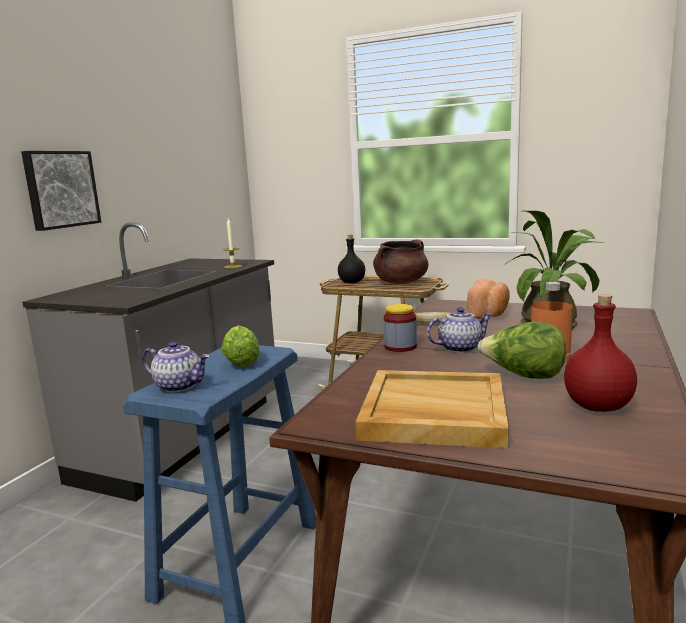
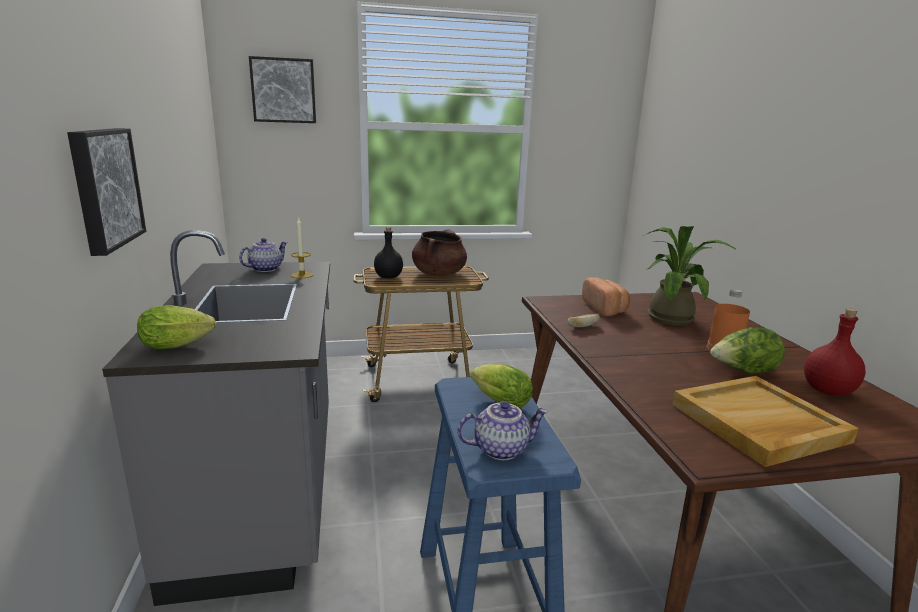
camera: 35 degrees left, 5 degrees up
jar [384,304,417,352] -> none
teapot [427,307,493,353] -> teapot moved to [239,238,287,272]
none -> lettuce [137,306,216,349]
none -> picture [249,56,316,123]

